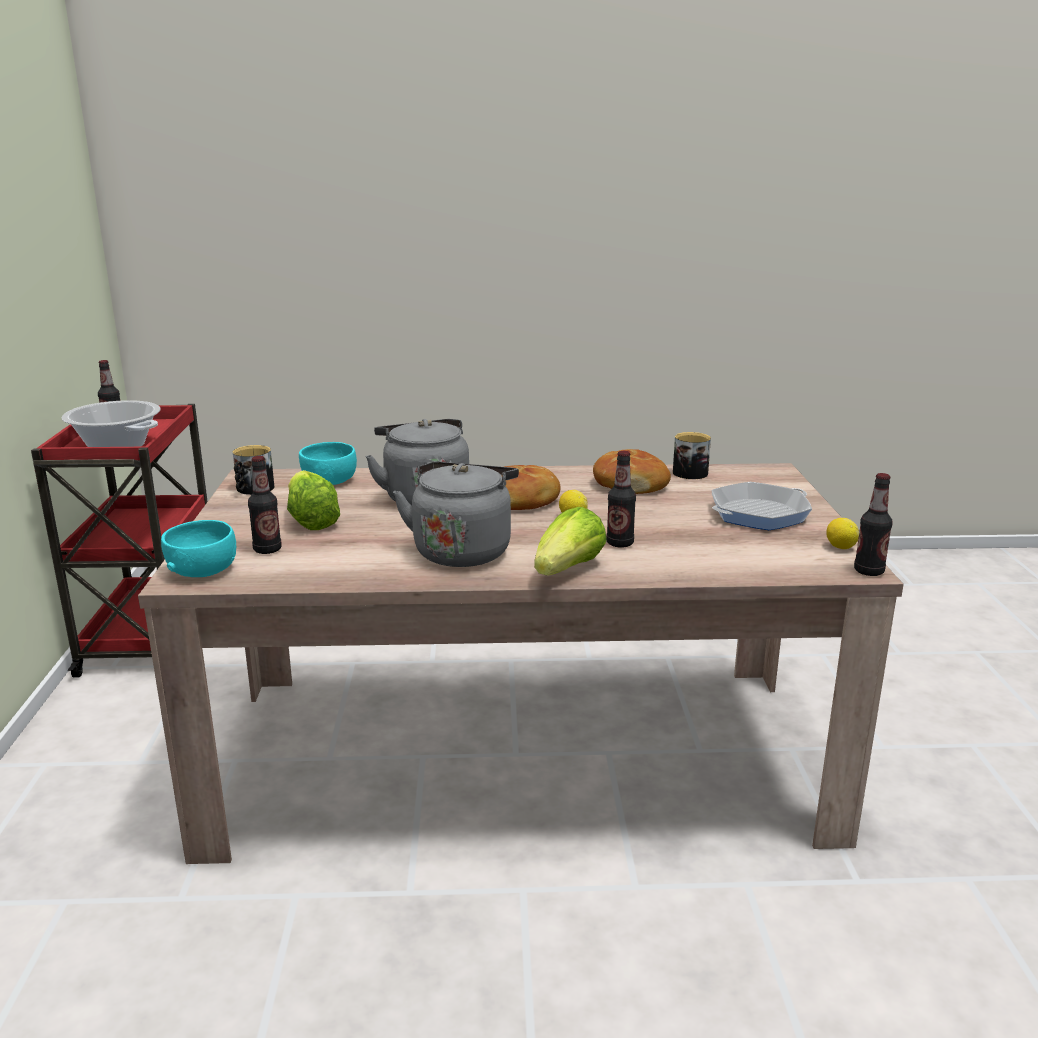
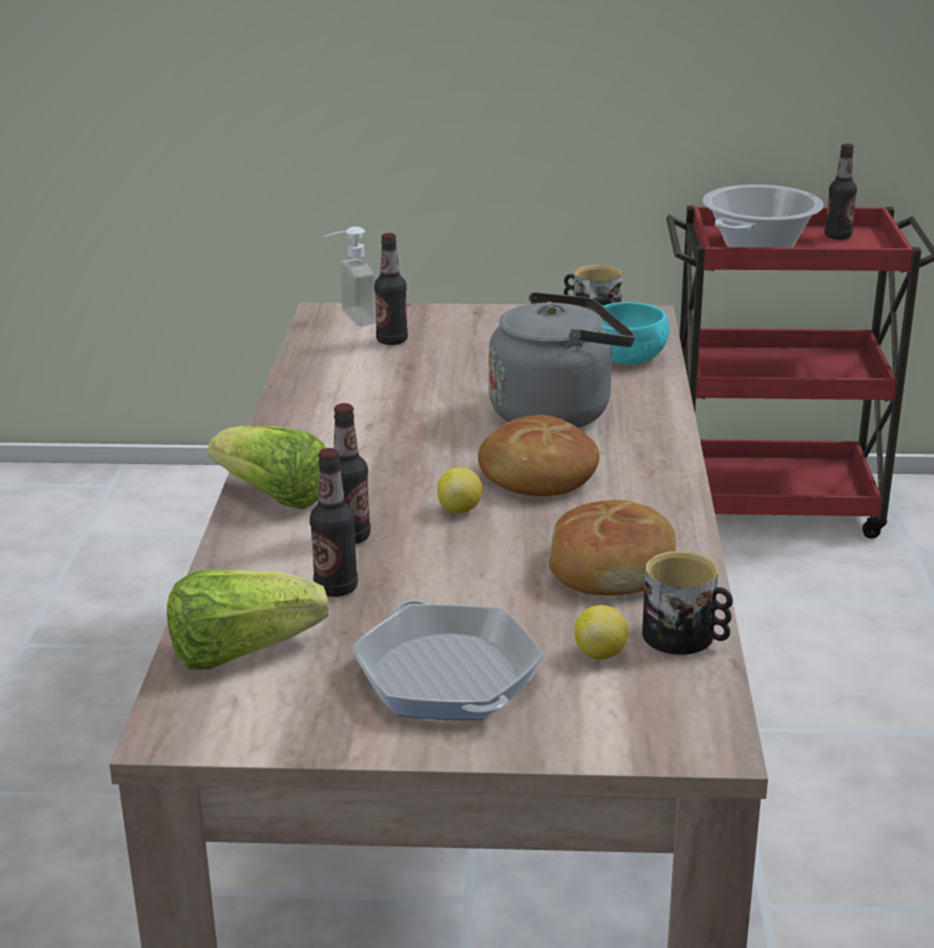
camera: 95 degrees right, 5 degrees up
turquoise bowl [161,520,236,577] -> soap dispenser [323,226,376,326]
lettuce [287,470,340,530] -> lettuce moved to [167,570,329,669]
grey kettle [393,462,519,567] -> none
lemon [826,518,859,549] -> lemon moved to [575,605,628,660]
bottle [854,473,893,576] -> bottle moved to [310,448,358,597]

